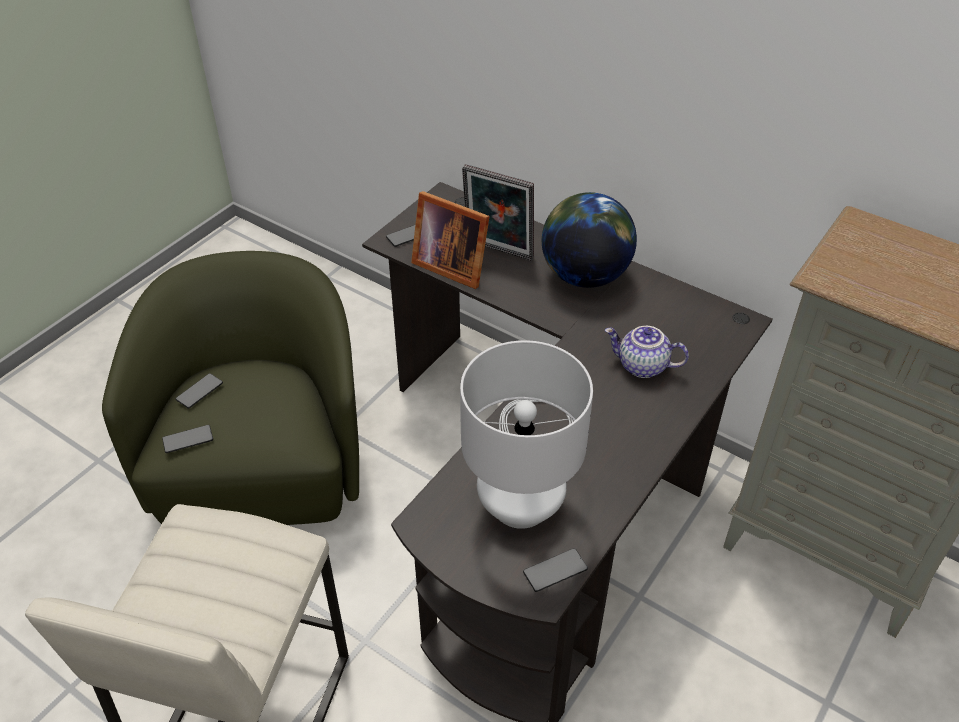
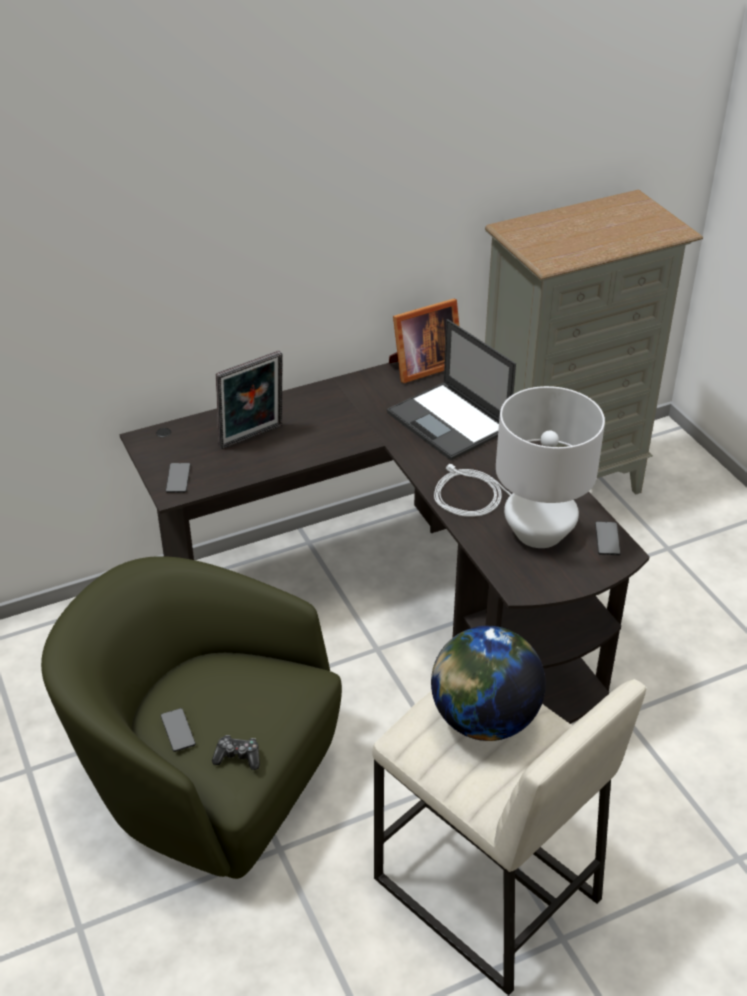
camera: 60 degrees left, 5 degrees down
phone [162,425,213,453] -> game controller [212,735,260,770]
picture frame [411,191,490,289] -> picture frame moved to [389,299,459,383]
globe [542,192,637,288] -> globe moved to [431,626,546,741]
teapot [605,326,689,378] -> laptop [387,319,516,461]

